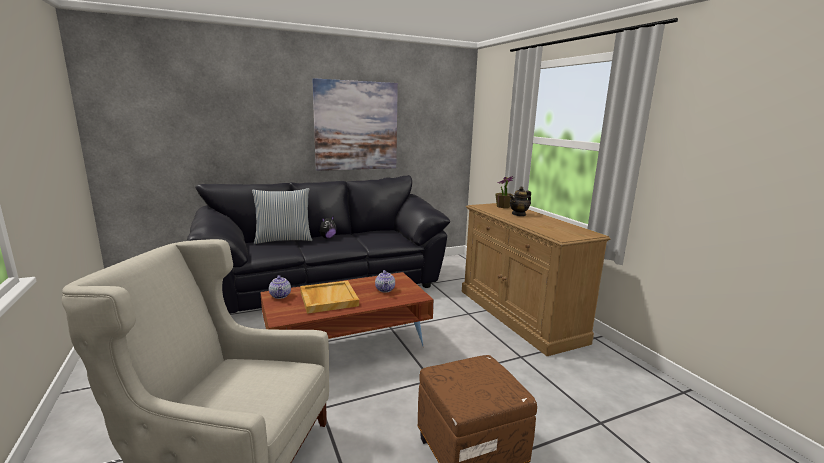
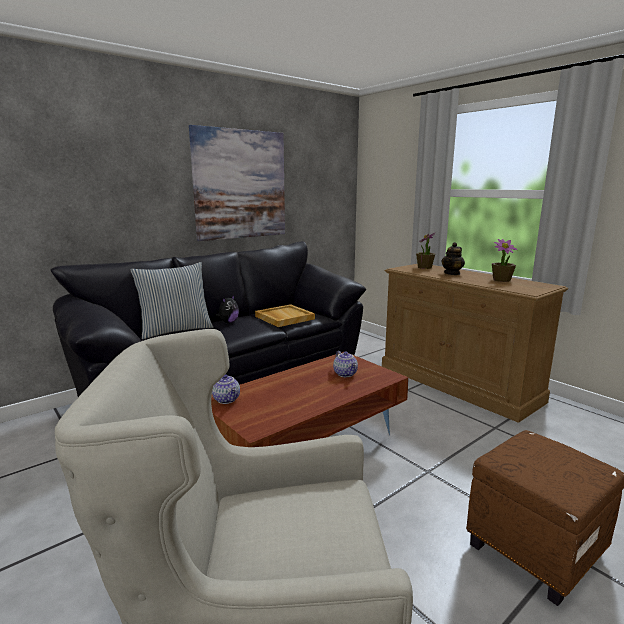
camera: 15 degrees left, 0 degrees up
beige tray [300,281,359,314] -> beige tray moved to [255,304,315,327]
none -> potted plant [492,239,518,282]

